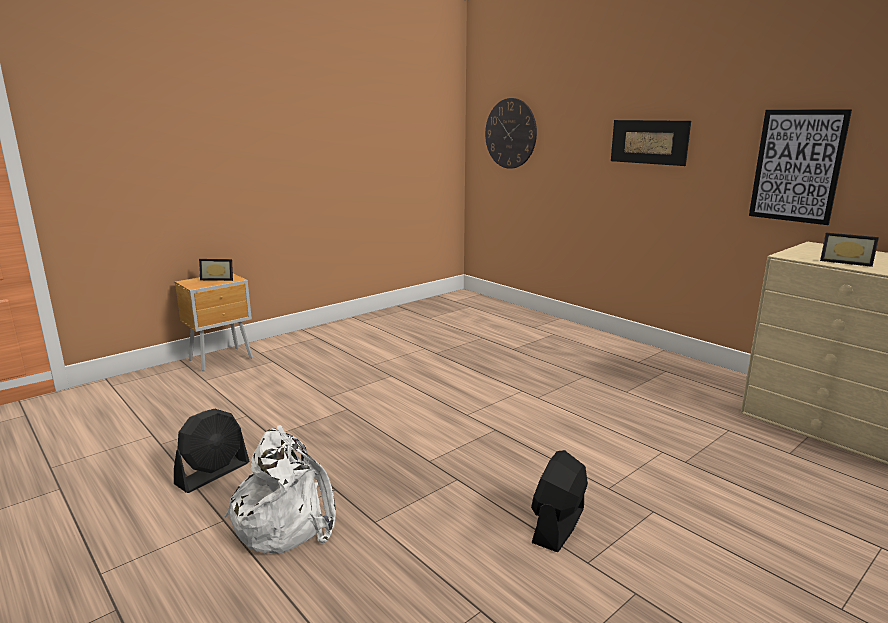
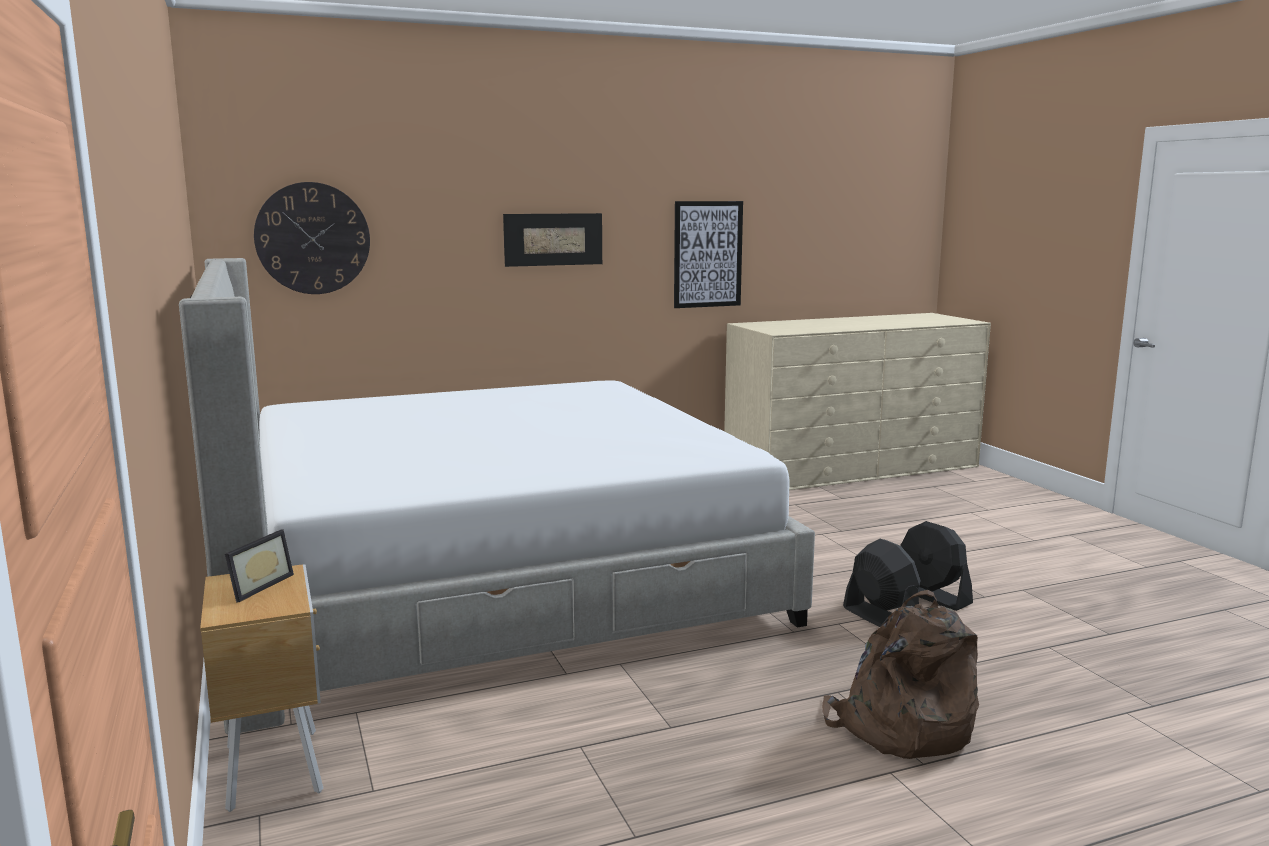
camera: 70 degrees left, 5 degrees down
black fan [174,409,249,493] -> black fan moved to [843,539,921,627]
white backpack [224,425,336,554] -> brown backpack [822,590,979,759]
picture frame [820,233,879,267] -> none
none -> bed [179,258,815,734]

